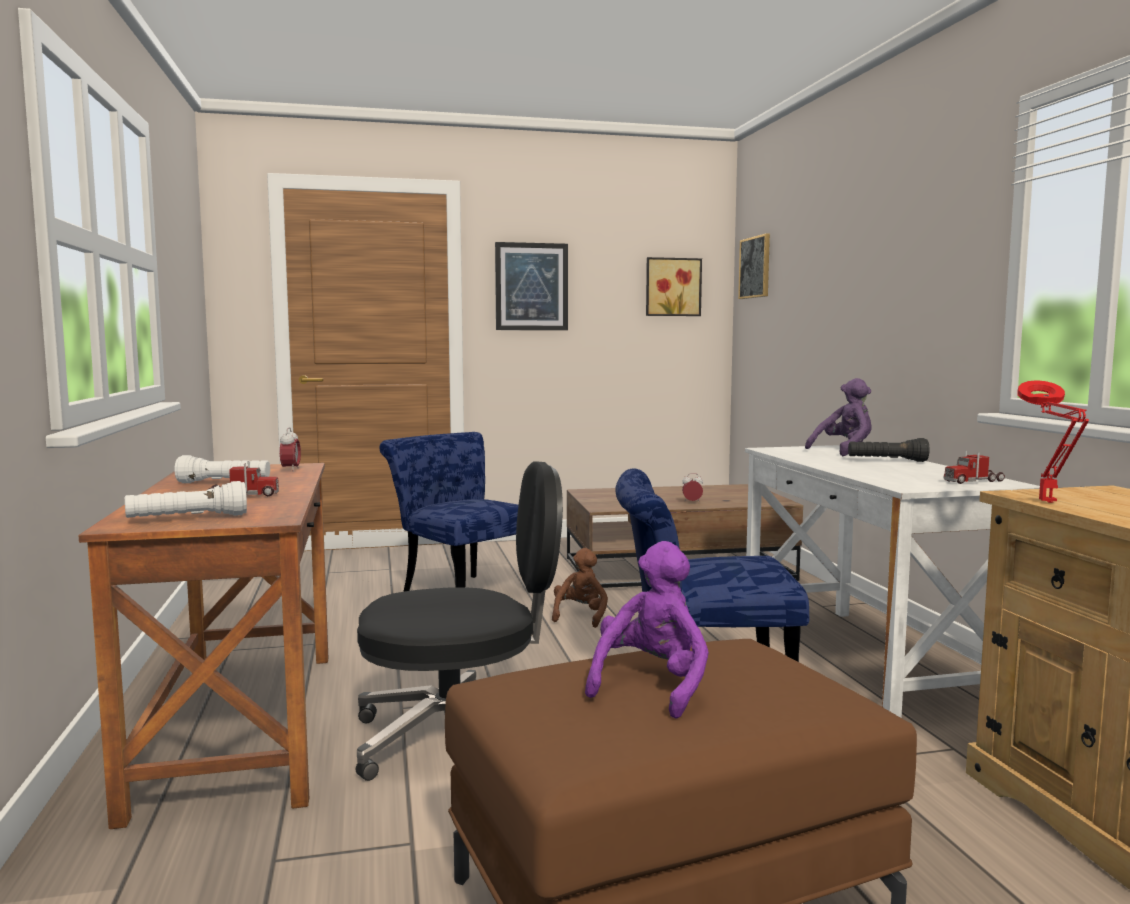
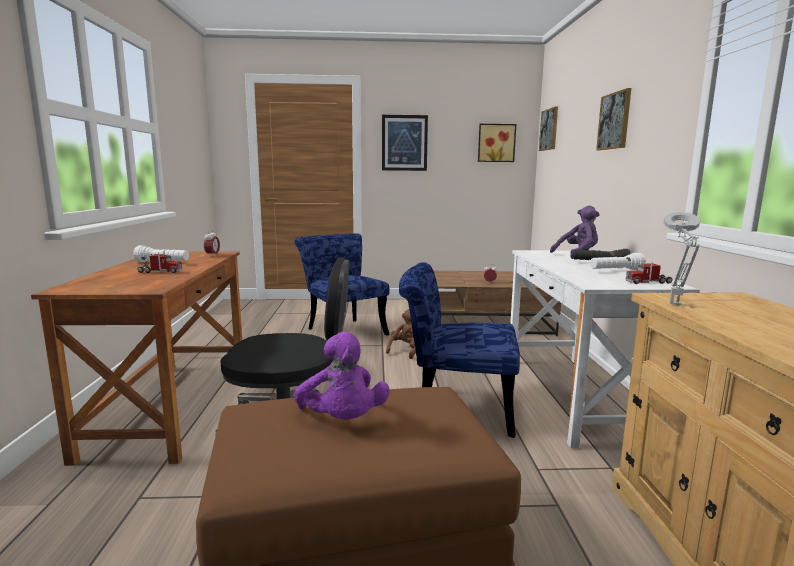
camera: 10 degrees right, 5 degrees up
white flashlight [125,481,247,518] -> white flashlight moved to [590,253,646,270]
purple plush toy [585,541,709,719] -> purple plush toy turned 120 degrees clockwise [294,332,390,420]
red table lamp [1017,380,1089,503] -> grey table lamp [663,212,700,306]
none -> picture [596,88,631,150]

